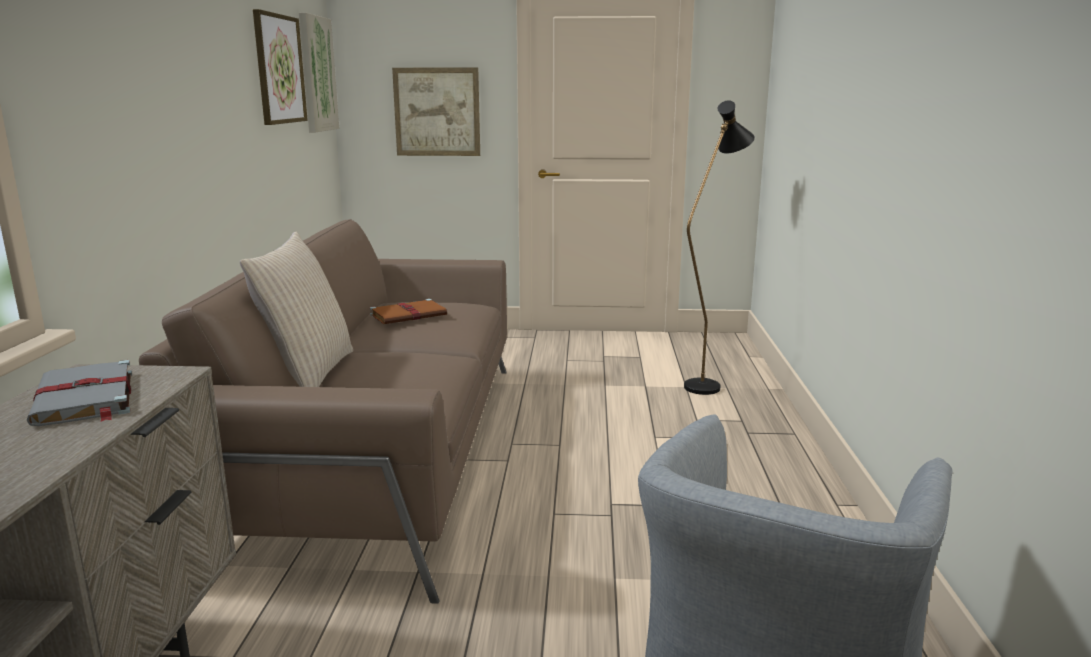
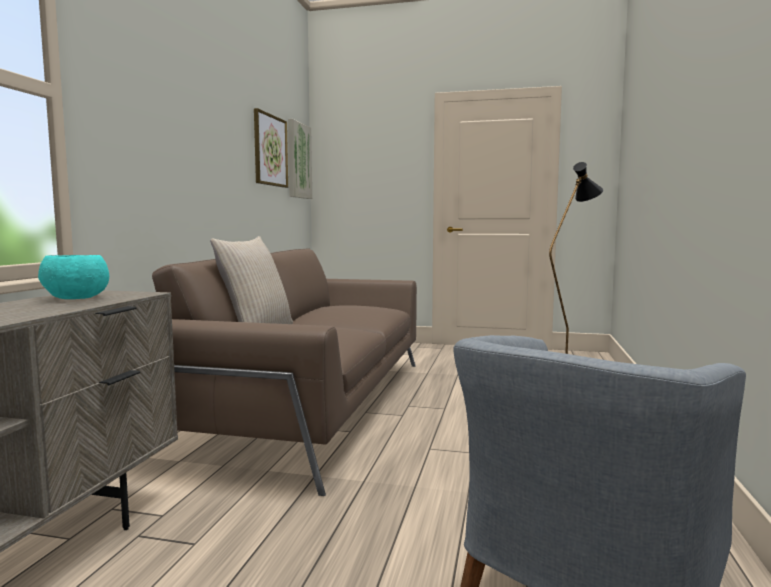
camera: 10 degrees right, 10 degrees down
grey book [26,360,132,426] -> turquoise bowl [38,255,109,299]
brown book [370,299,447,324] -> none
picture [392,68,480,156] -> none

